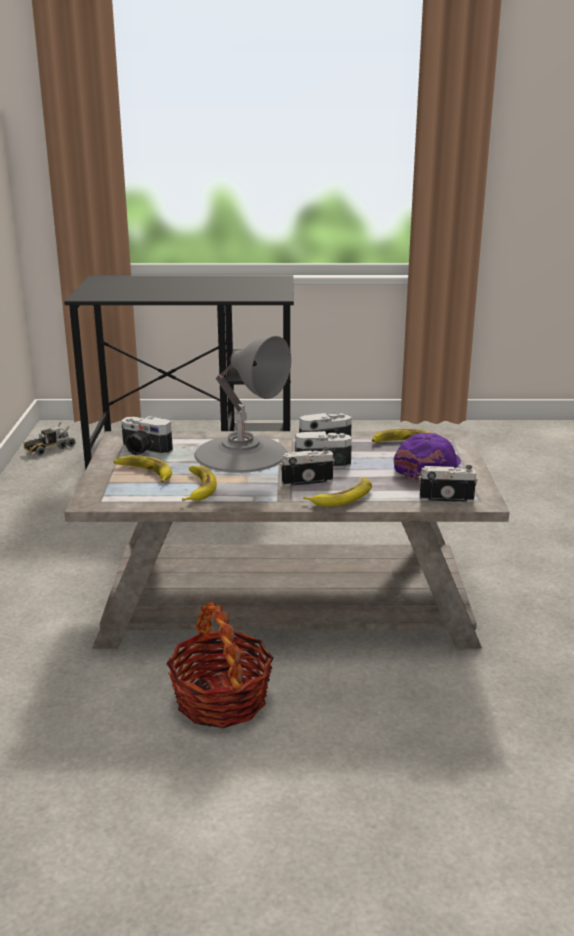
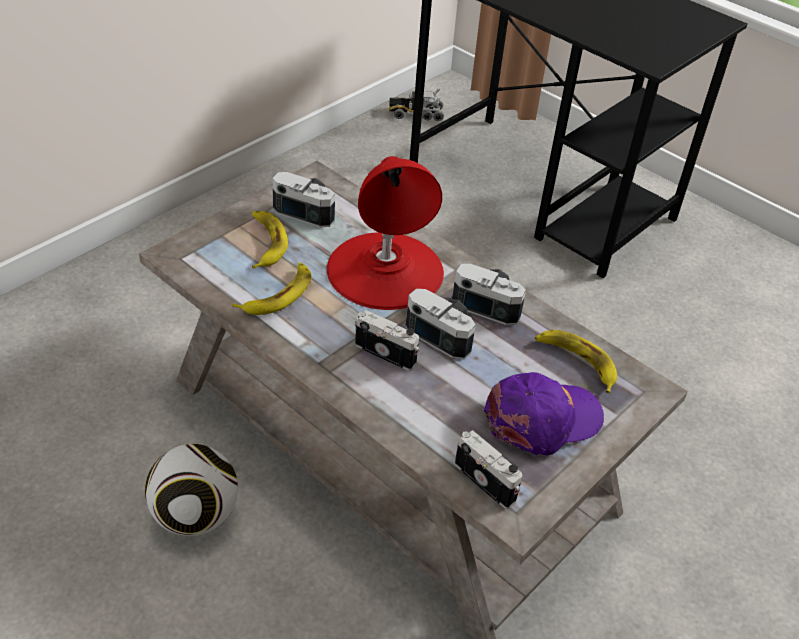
camera: 40 degrees right, 20 degrees up
camera [121,416,173,455] -> camera turned 135 degrees clockwise [272,172,335,227]
basket [166,601,273,728] -> football [145,444,238,536]
grey table lamp [194,336,291,473] -> red table lamp [327,156,444,310]
banana [303,477,372,507] -> none

